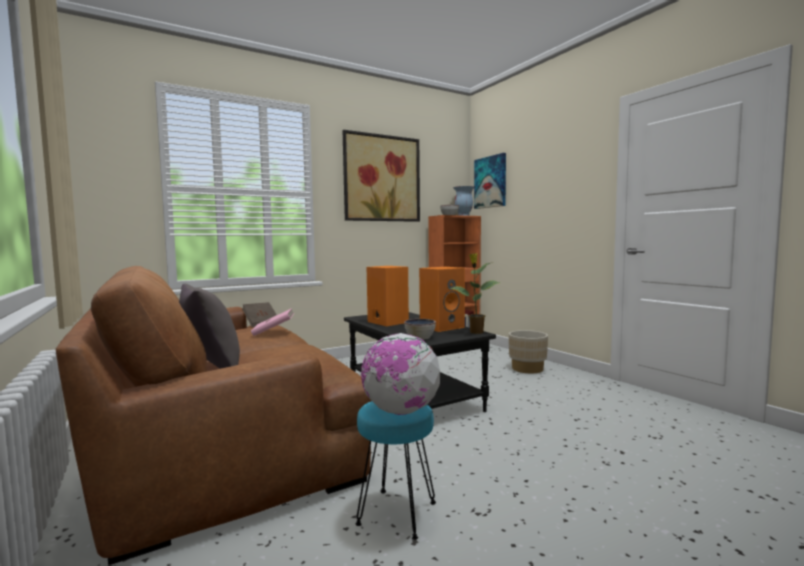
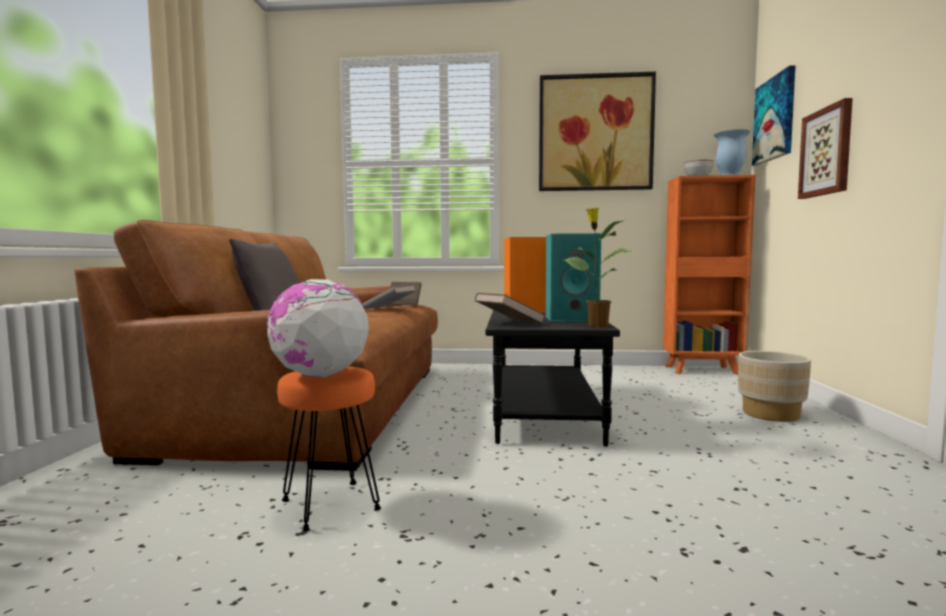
camera: 35 degrees right, 0 degrees up
pink book [251,308,294,336] -> grey book [363,285,416,309]
turquoise stool [355,401,436,540] -> orange stool [277,366,381,531]
bowl [404,319,436,340] -> brown book [475,293,545,323]
orange speaker [419,267,465,332] -> turquoise speaker [545,233,601,322]
none -> picture [798,98,853,199]

